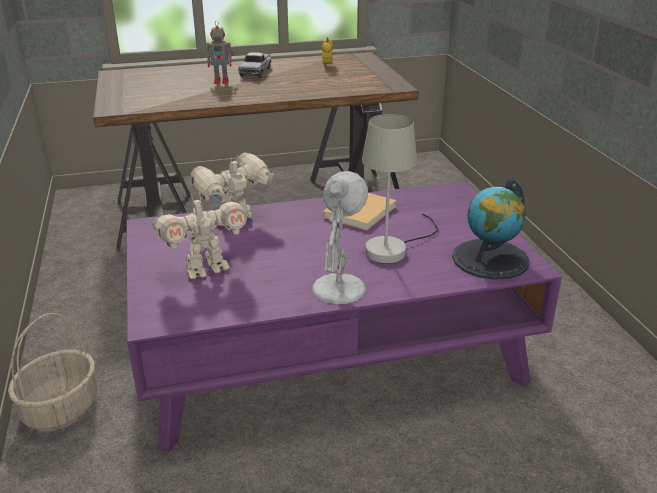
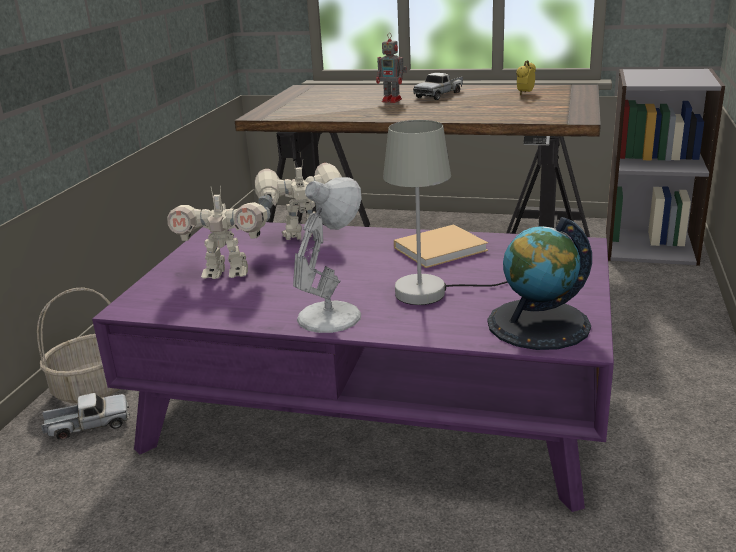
camera: 30 degrees right, 5 degrees down
none -> toy truck [41,393,130,440]
none -> grey bookcase [606,68,725,266]

